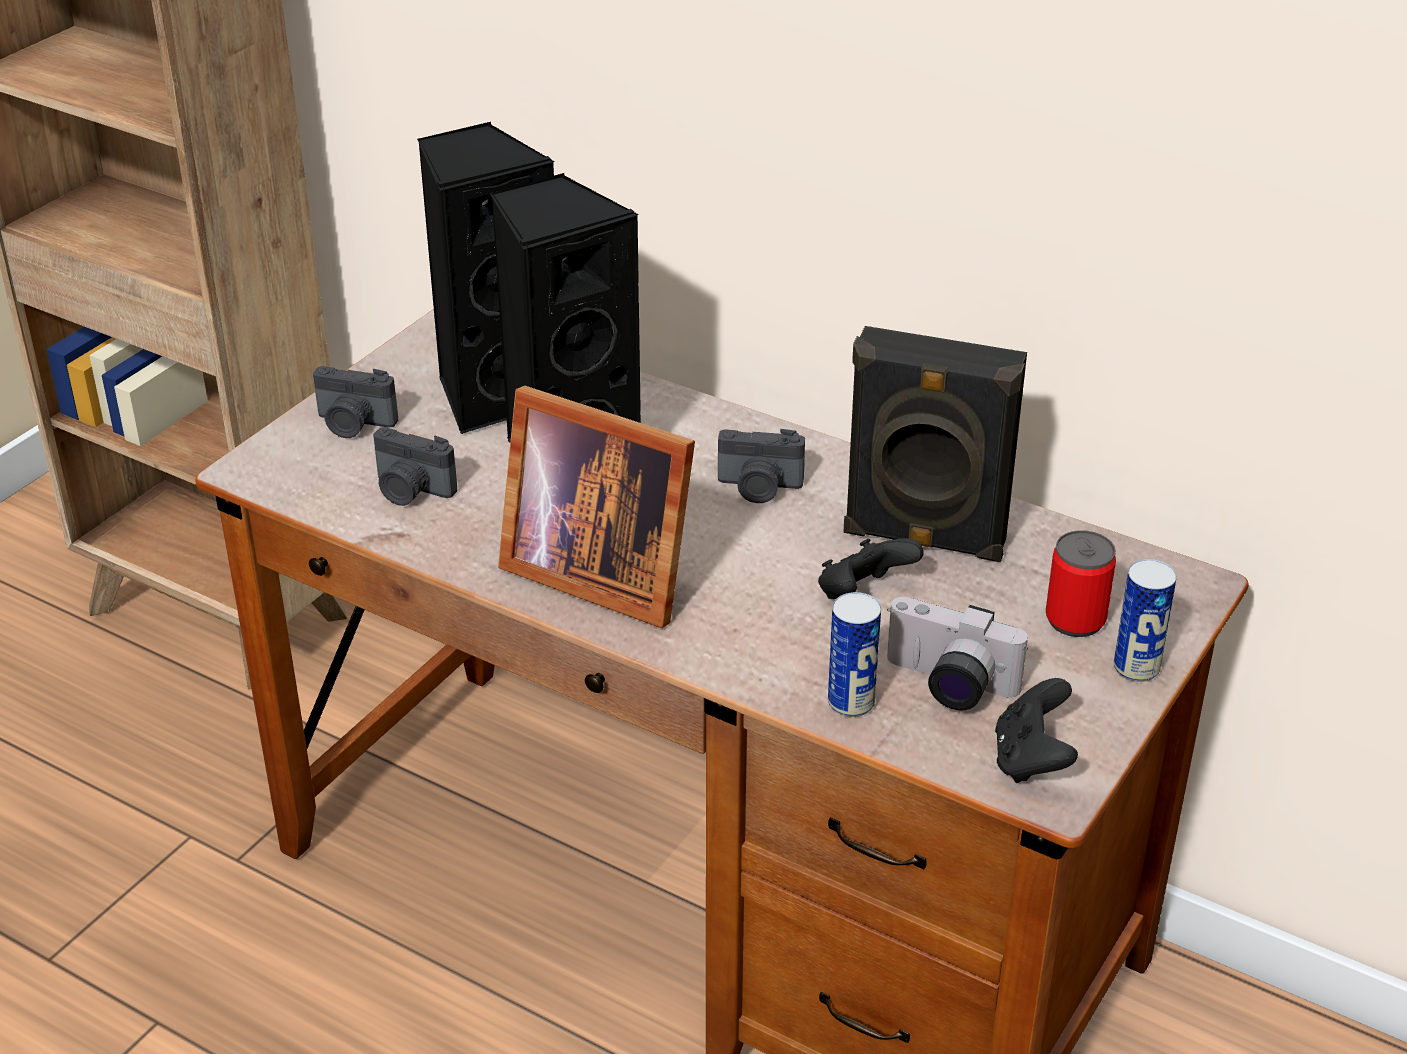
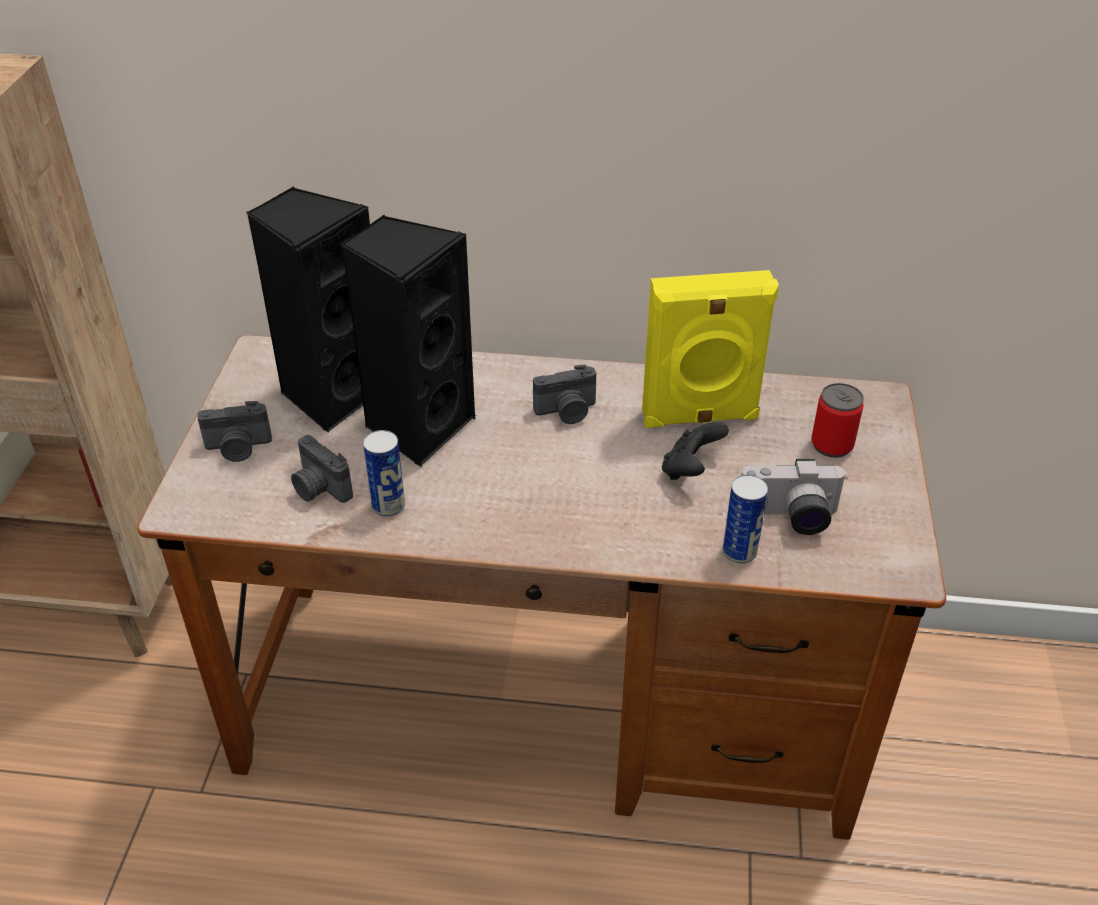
camera: 25 degrees left, 5 degrees up
camera [373,427,457,506] -> camera turned 45 degrees clockwise [291,435,353,503]
picture frame [498,386,695,628] -> none
black speaker [843,326,1027,562] -> yellow speaker [642,270,779,428]
black game controller [995,678,1078,783] -> none
can [1114,559,1177,682] -> can moved to [363,430,405,517]

